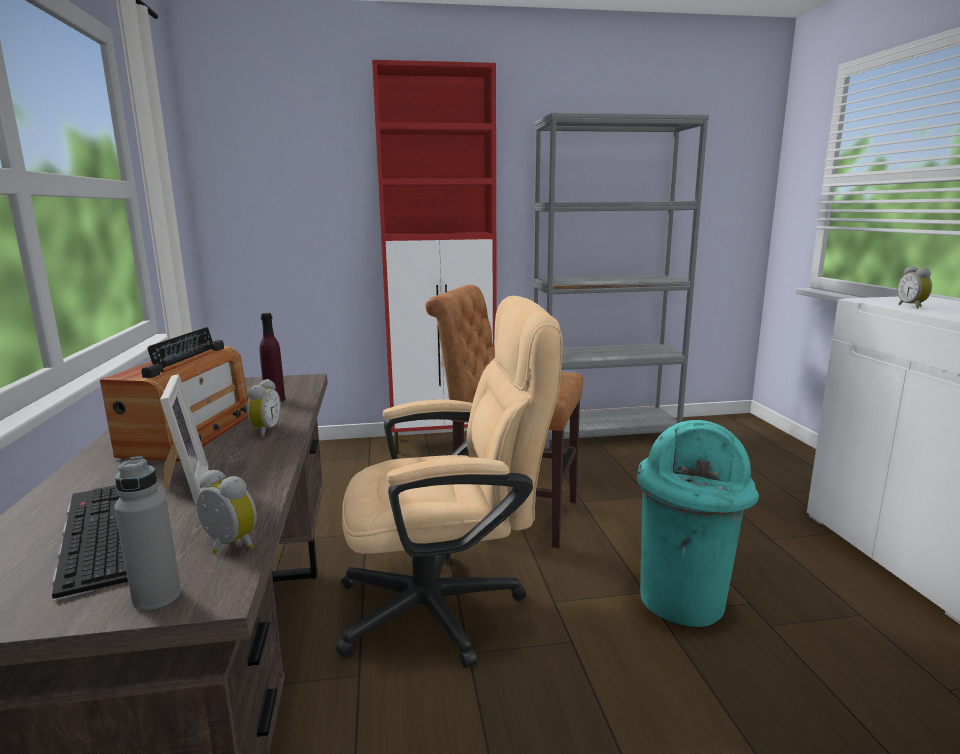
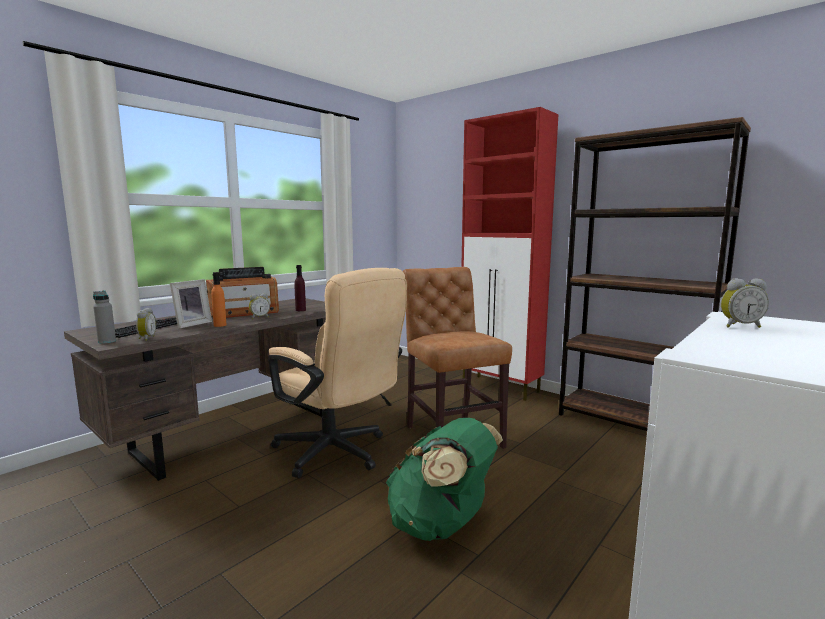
camera: 50 degrees right, 5 degrees down
grey bookcase [533,113,709,449] -> brown bookcase [559,117,751,431]
turquoise trash can [637,420,759,627] -> green backpack [386,418,503,541]
alarm clock [897,266,932,309] -> alarm clock turned 135 degrees counterclockwise [721,278,769,328]
none -> orange bottle [211,272,227,327]

